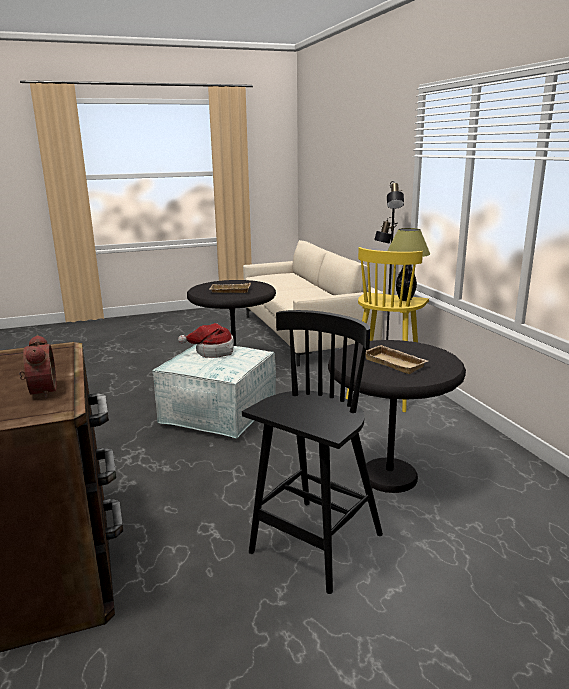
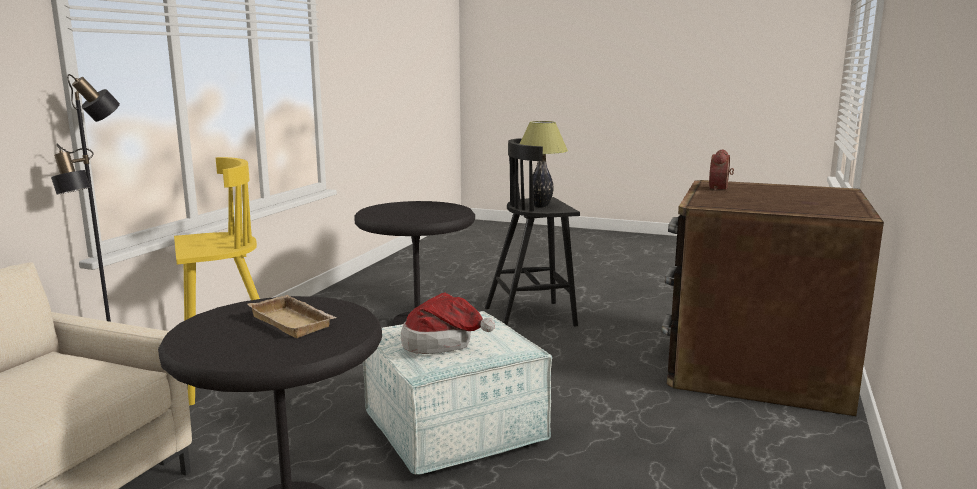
camera: 140 degrees left, 5 degrees down
beige tray [366,345,428,374] -> none
table lamp [387,228,430,301] -> table lamp moved to [520,121,568,208]

